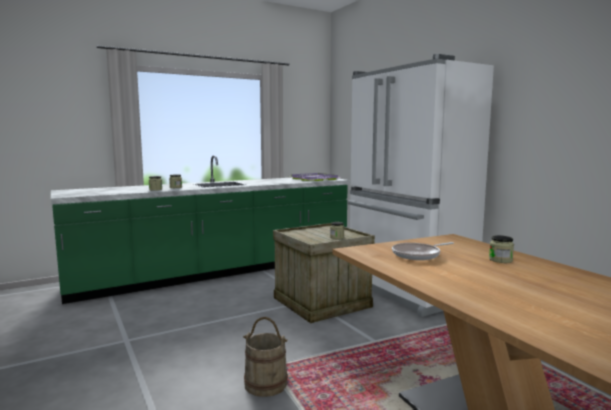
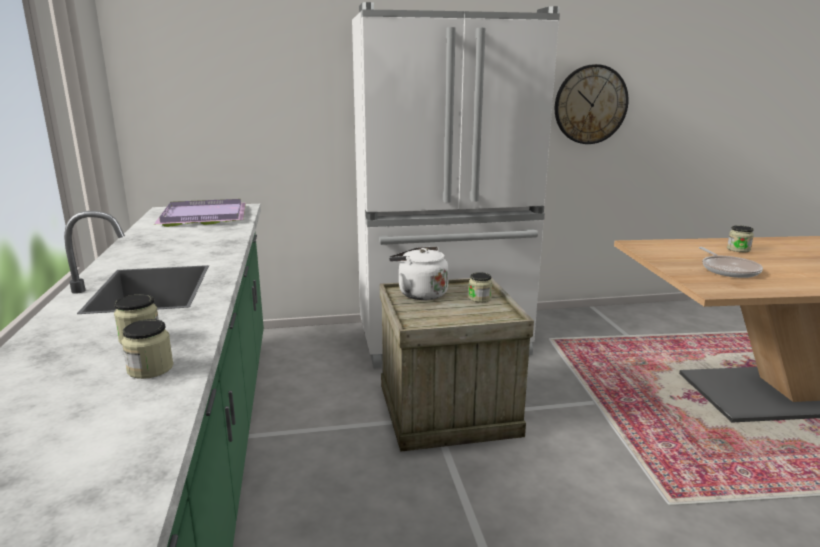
camera: 70 degrees left, 10 degrees up
beige bucket [243,317,288,397] -> none
none -> white kettle [389,246,449,300]
none -> wall clock [555,64,629,144]

